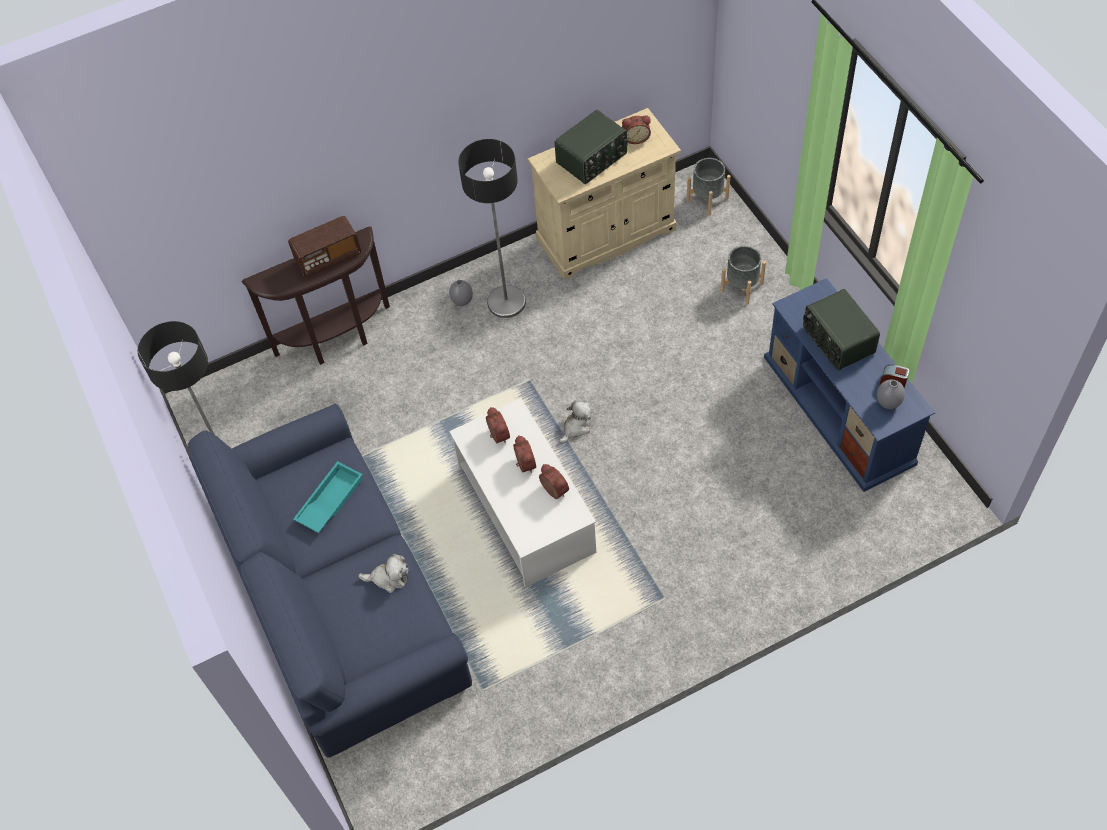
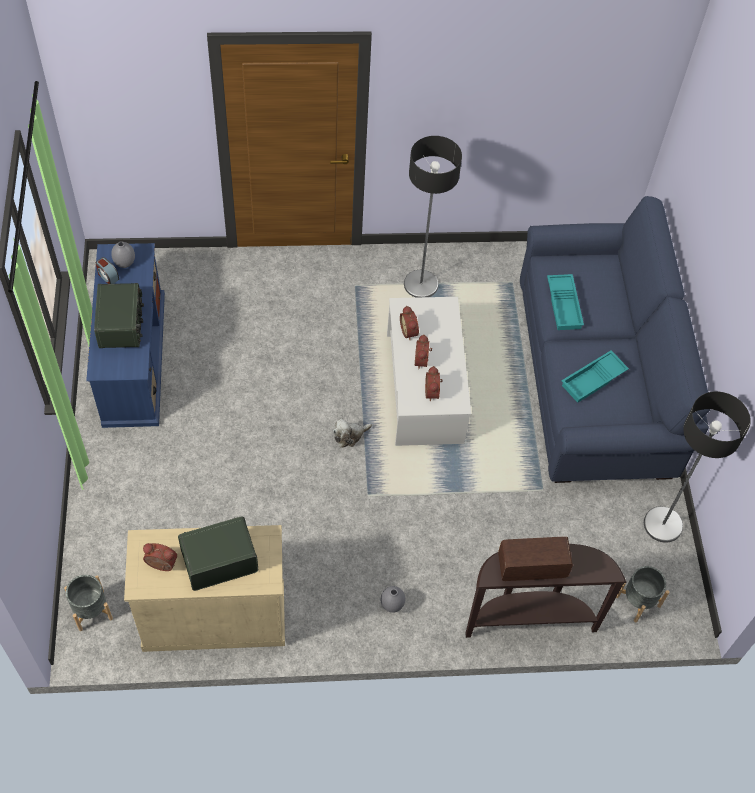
camera: 165 degrees left, 0 degrees up
plush toy [358,554,408,593] -> turquoise tray [547,274,584,330]
floor lamp [458,139,526,318] -> floor lamp moved to [404,136,462,298]
grey planter [721,246,766,305] -> grey planter moved to [616,566,670,622]

